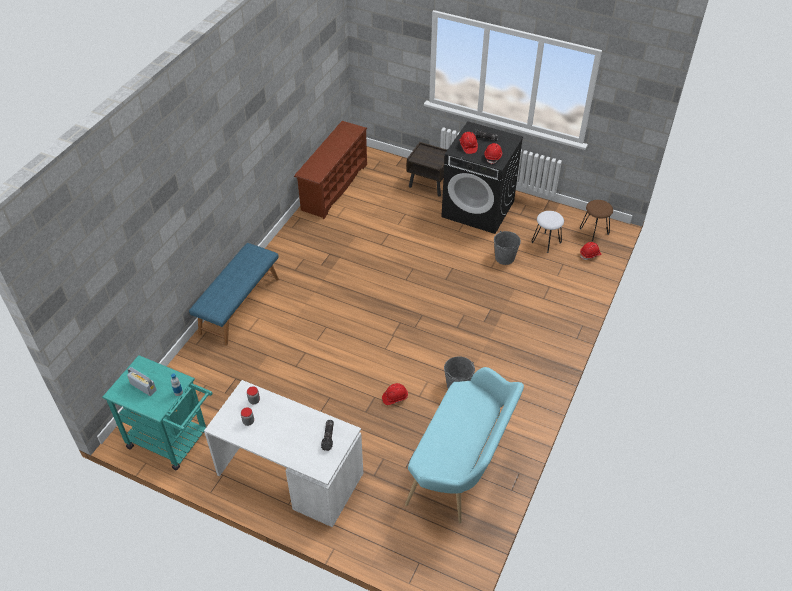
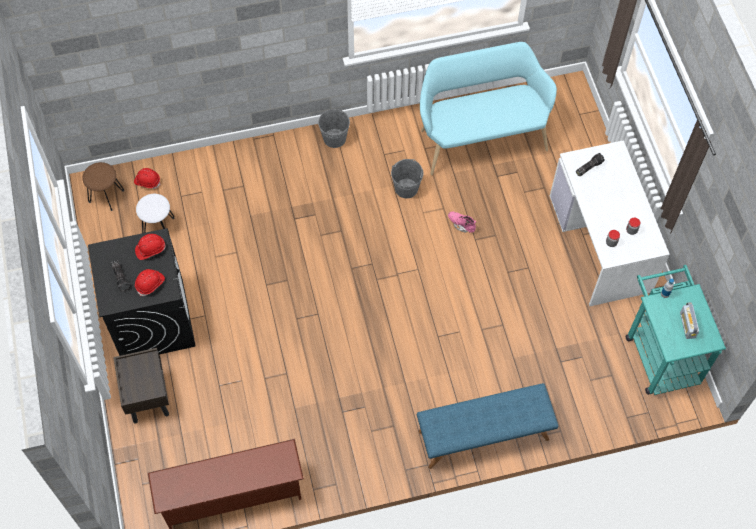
camera: 130 degrees left, 15 degrees up
red hard hat [382,383,408,405] -> pink boot [448,212,476,233]
grey bucket [494,231,521,265] -> grey bucket moved to [318,109,350,148]

